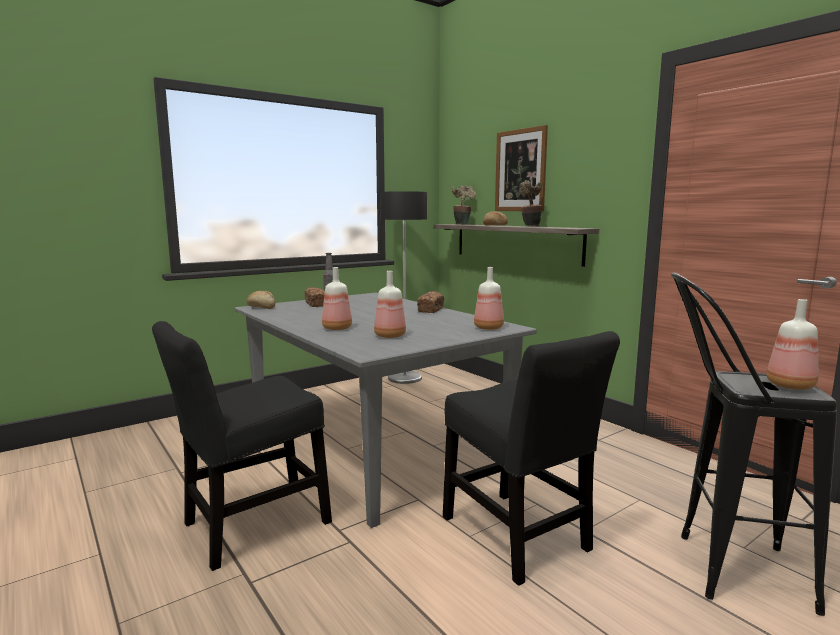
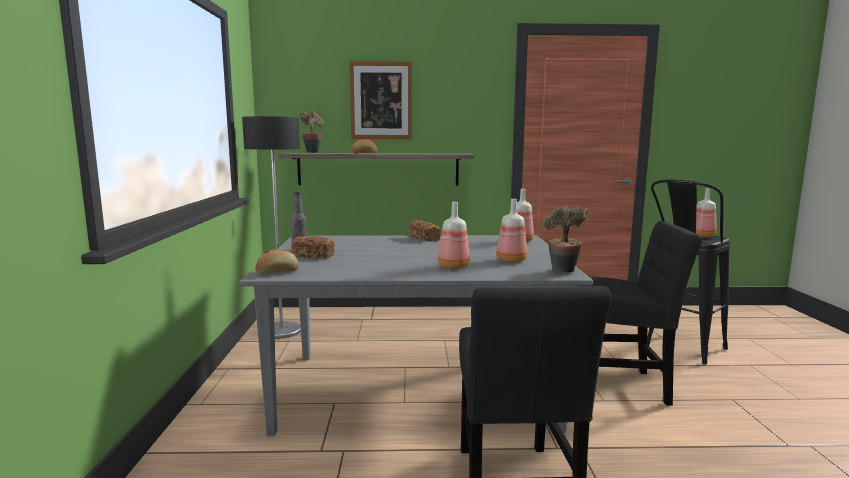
camera: 55 degrees left, 0 degrees up
potted plant [520,180,543,227] -> potted plant moved to [543,205,588,273]

